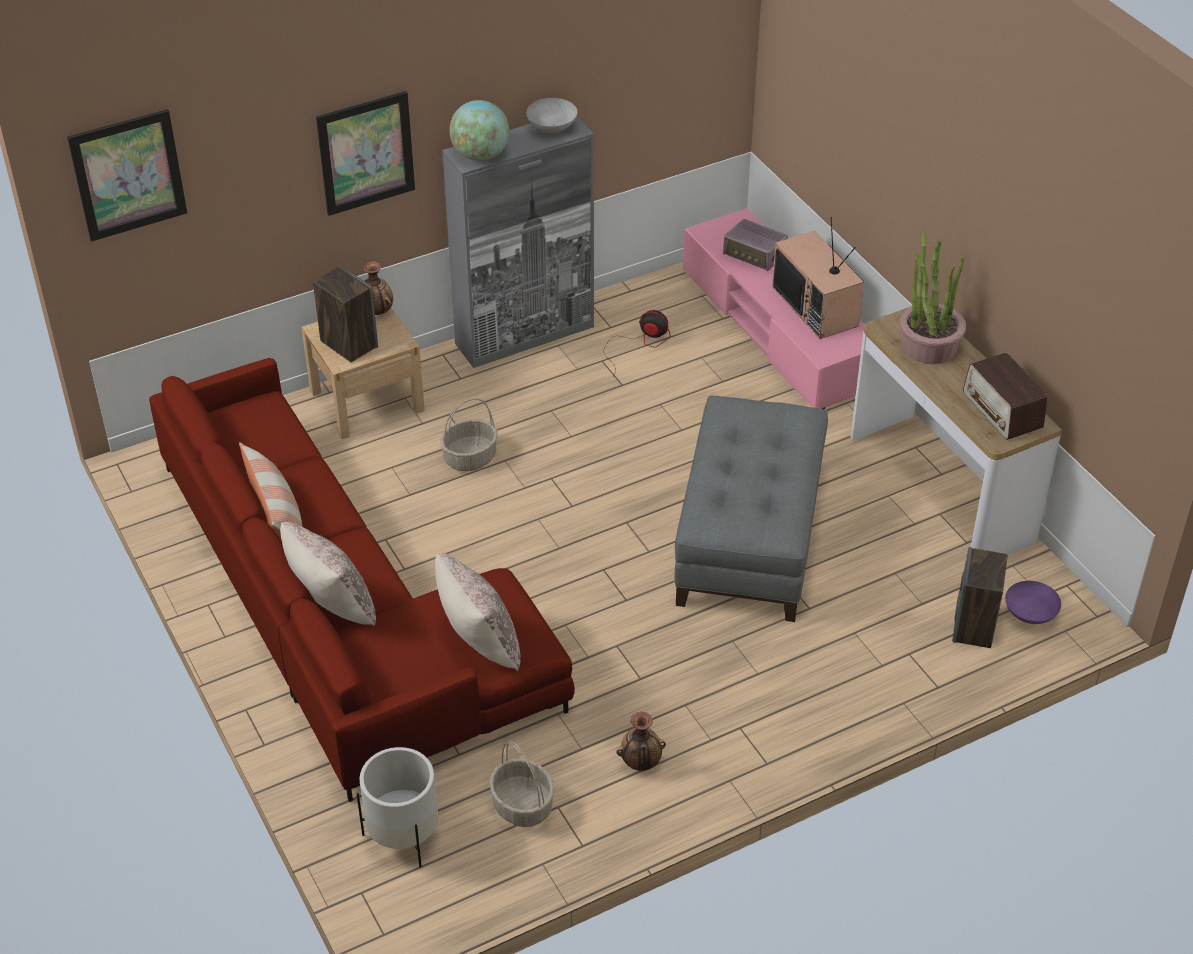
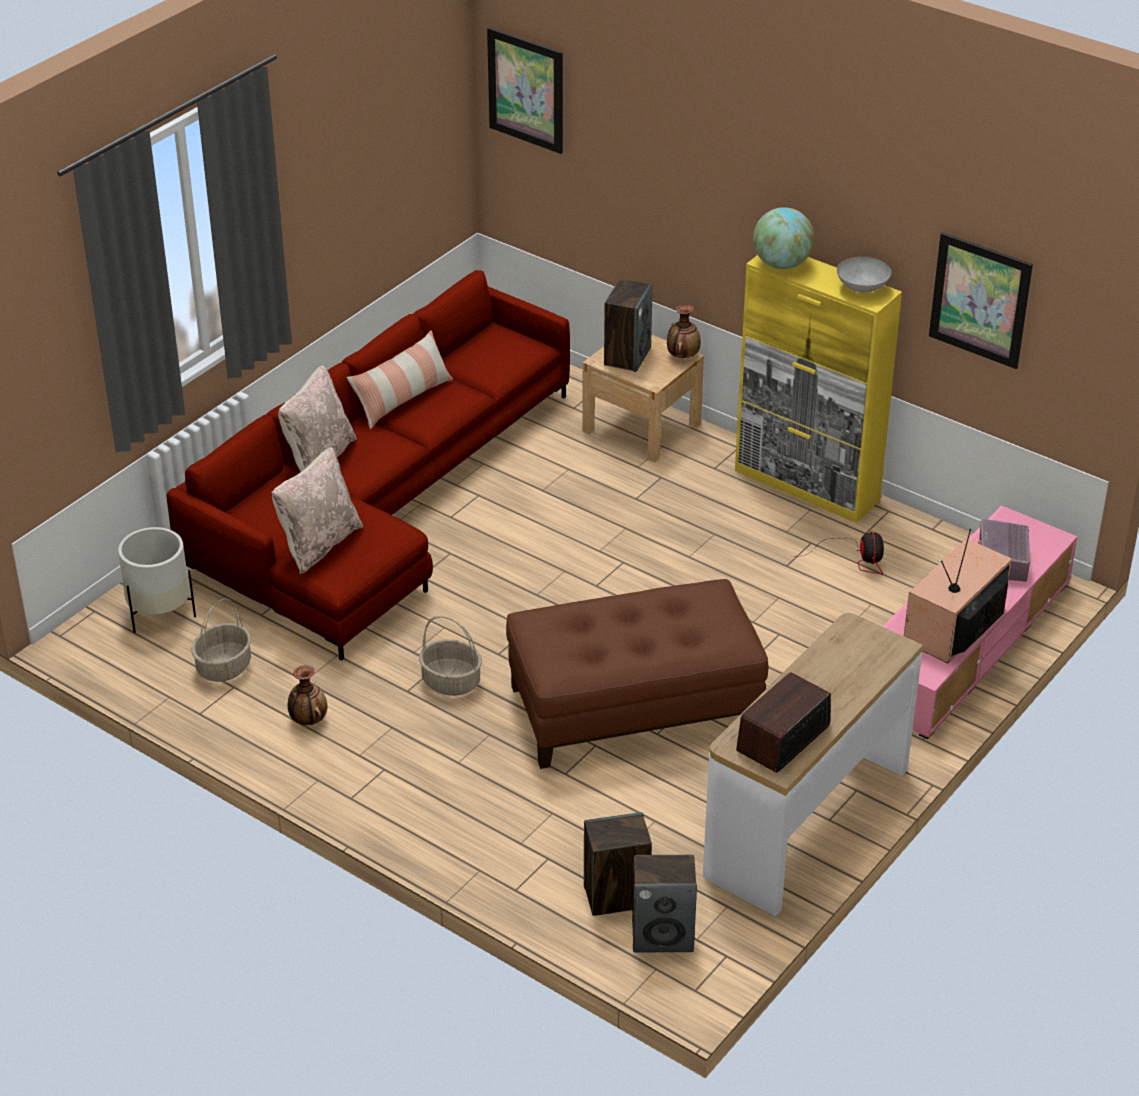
camera: 65 degrees right, 5 degrees down
picture [316,91,415,216] -> picture moved to [929,232,1033,369]
basket [440,398,498,471] -> basket moved to [419,616,482,696]
grey cabinet [442,117,594,368] -> yellow cabinet [735,255,902,523]
grey ottoman [674,396,828,622] -> brown ottoman [506,579,768,769]
potted plant [900,230,966,364] -> none
purple bowl [1005,581,1061,624] -> speaker [632,855,697,952]

